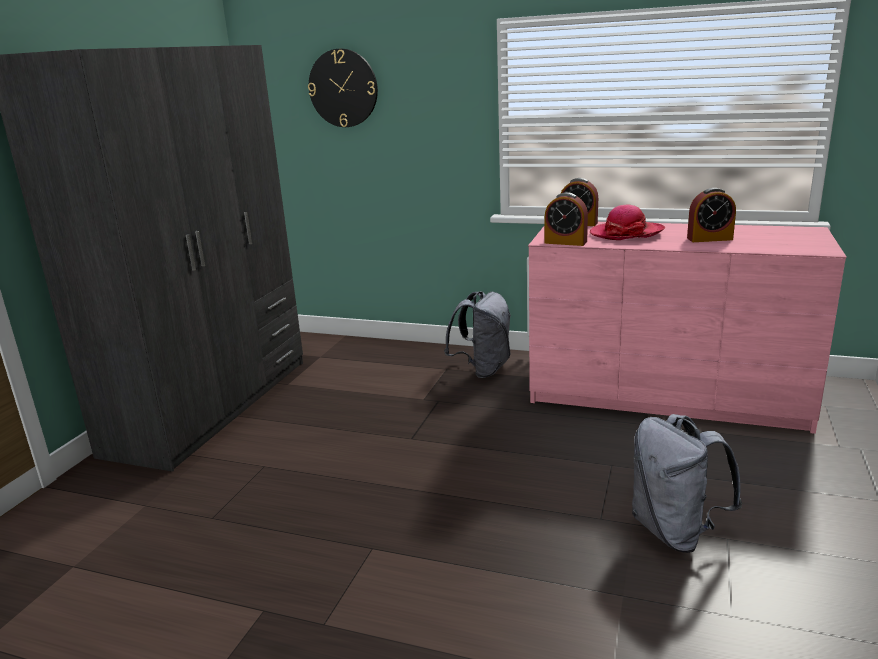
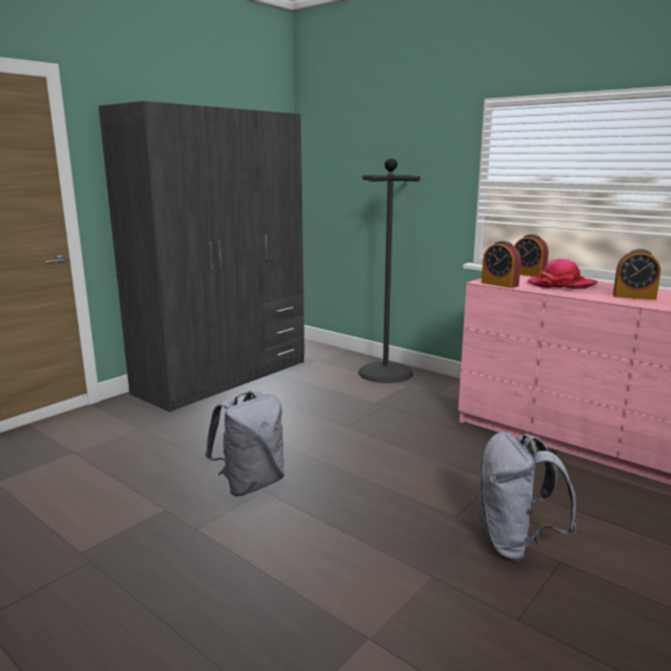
camera: 20 degrees right, 5 degrees down
wall clock [308,49,378,127] -> none
grey backpack [444,291,511,378] -> grey backpack moved to [205,391,284,496]
none -> black clothes rack [358,159,420,383]

